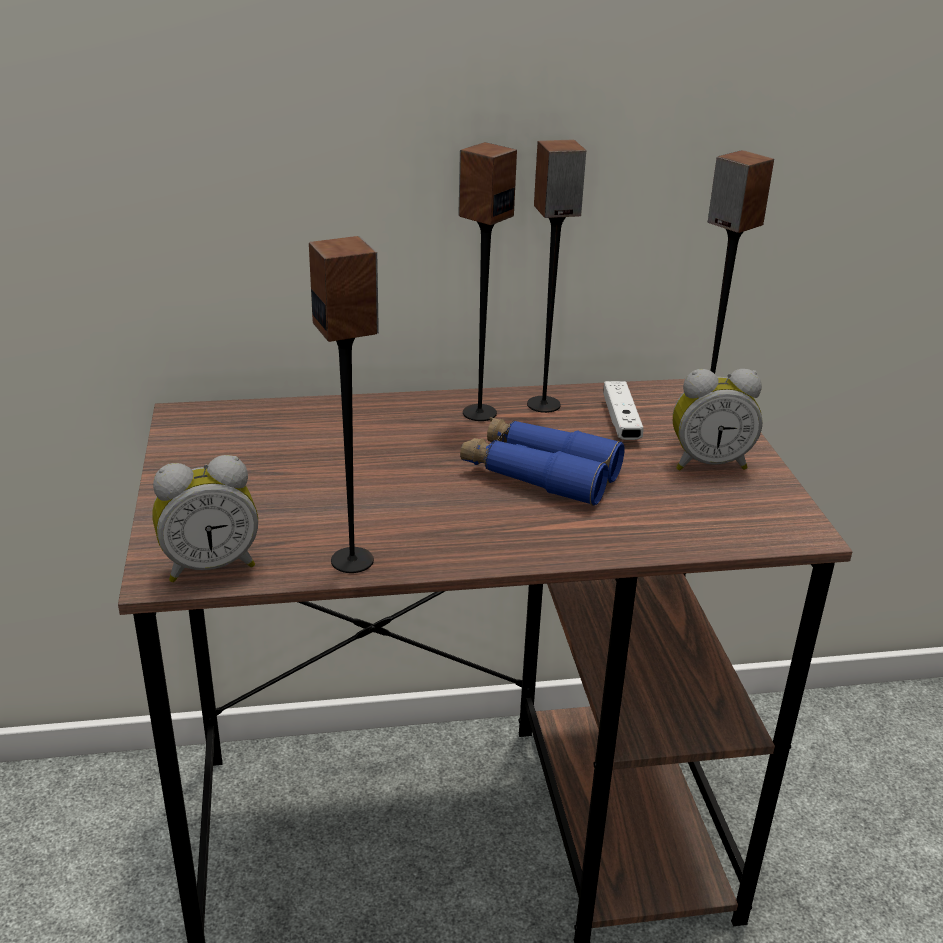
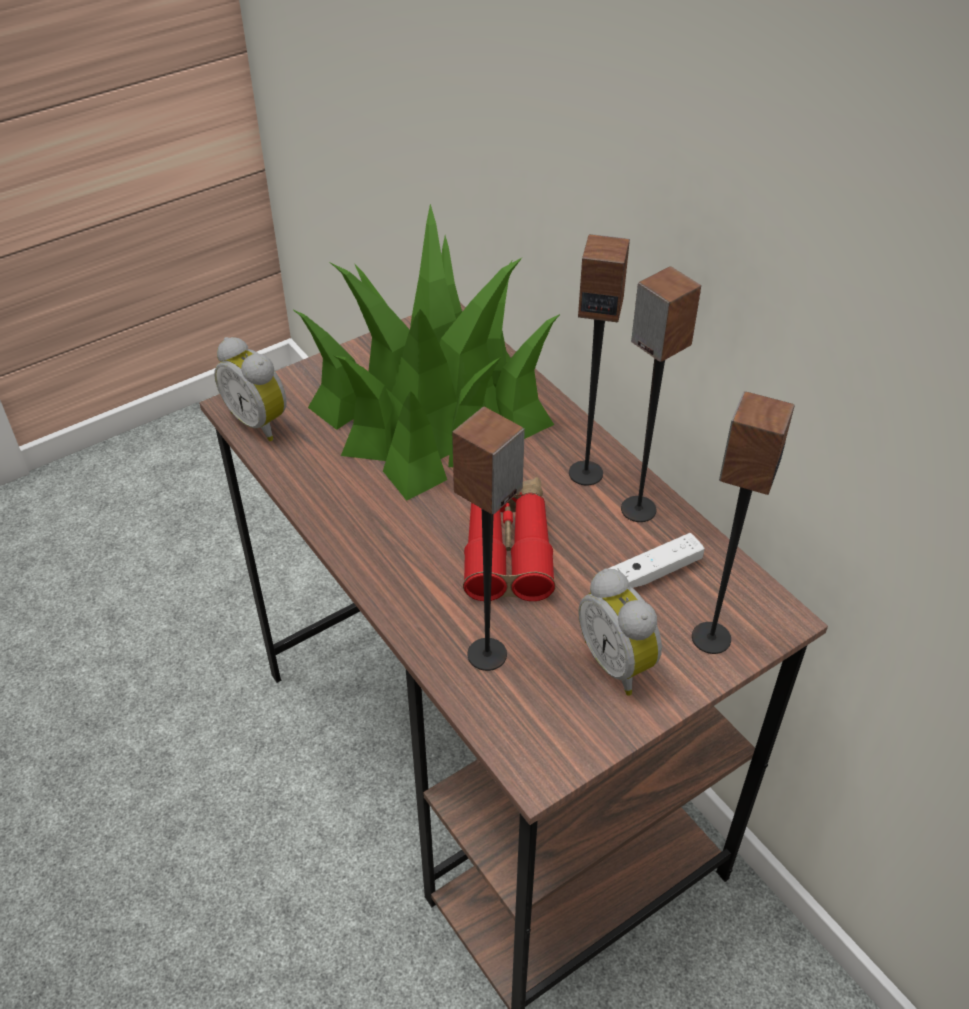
camera: 65 degrees right, 15 degrees up
speaker [309,236,379,573] -> speaker moved to [452,406,525,671]
blue binoculars [460,417,624,506] -> red binoculars [463,477,556,601]
none -> potted plant [292,204,560,501]

